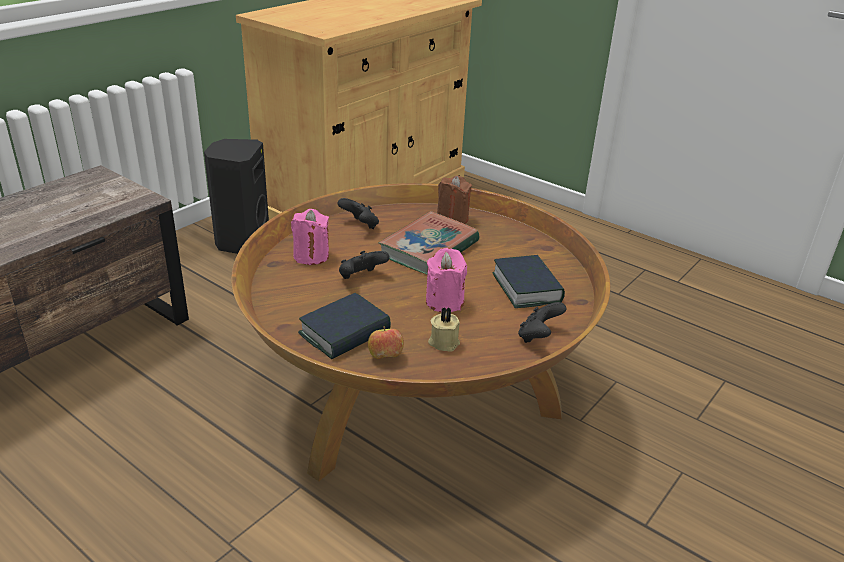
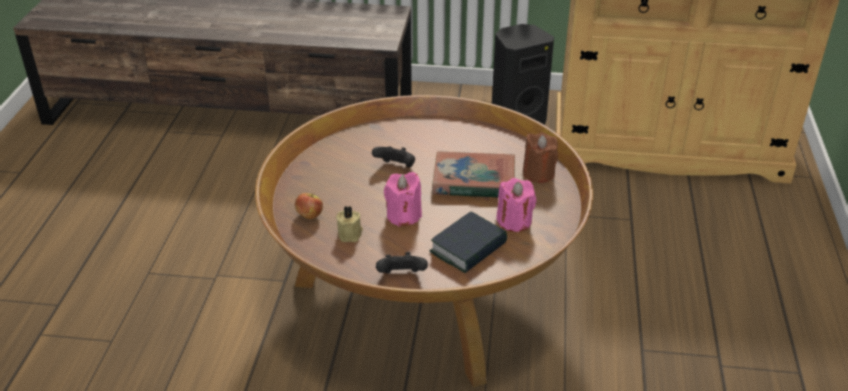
camera: 60 degrees right, 5 degrees up
pink candle [291,209,329,265] -> pink candle moved to [496,178,536,232]
book [298,293,391,359] -> none
black game controller [338,198,379,229] -> none

